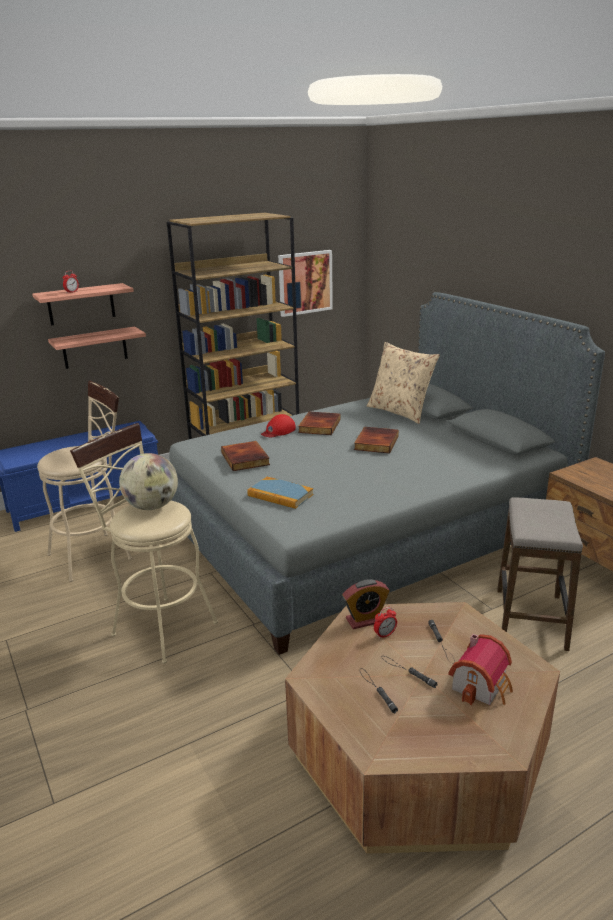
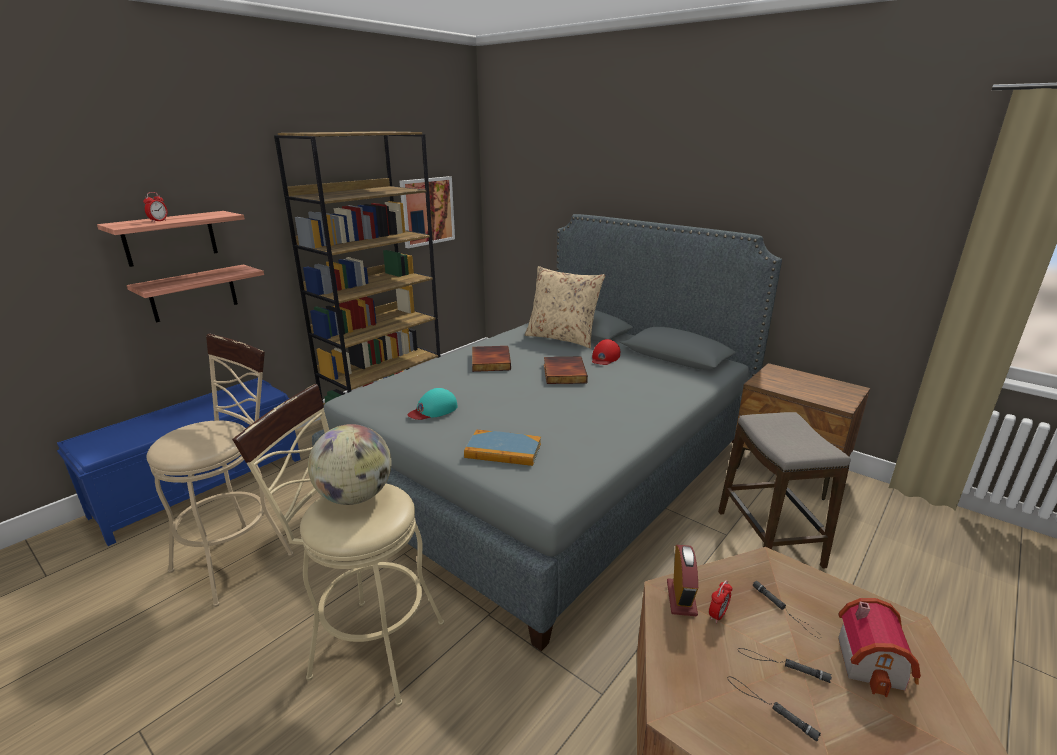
camera: 20 degrees left, 0 degrees up
book [221,441,270,471] -> turquoise cap [408,388,458,420]
red cap [261,414,296,437] -> red cap moved to [592,339,620,365]
alarm clock [342,579,390,629] -> alarm clock turned 45 degrees counterclockwise [667,545,698,616]

